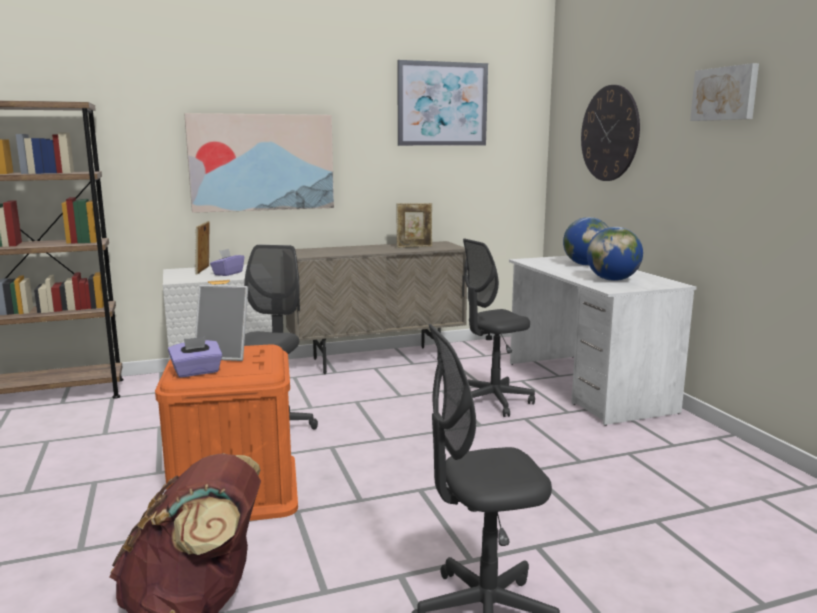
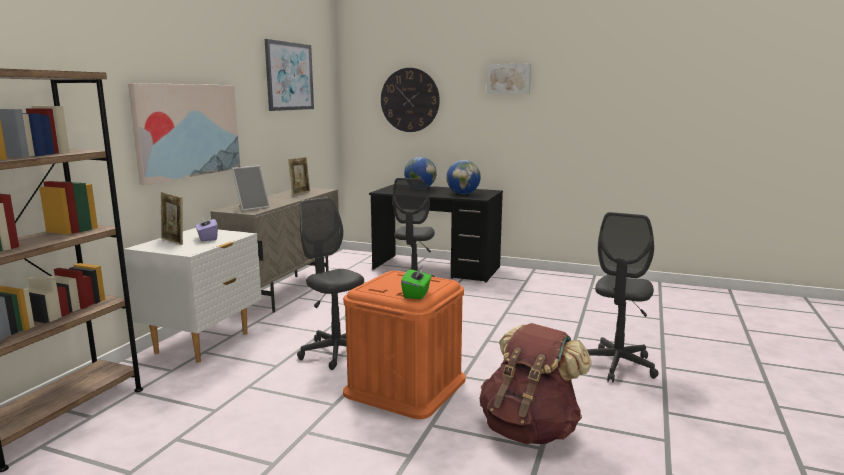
camera: 50 degrees left, 0 degrees up
purple tissue box [168,337,222,378] -> green tissue box [401,265,432,299]
picture frame [195,285,248,361] -> picture frame moved to [232,166,270,211]
white desk [509,256,697,426] -> black desk [369,184,503,283]

